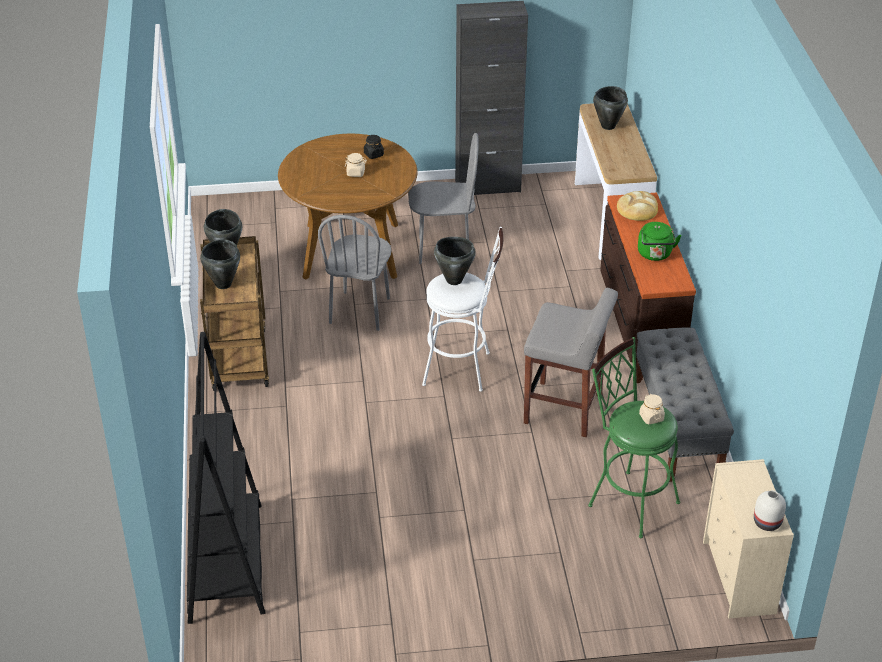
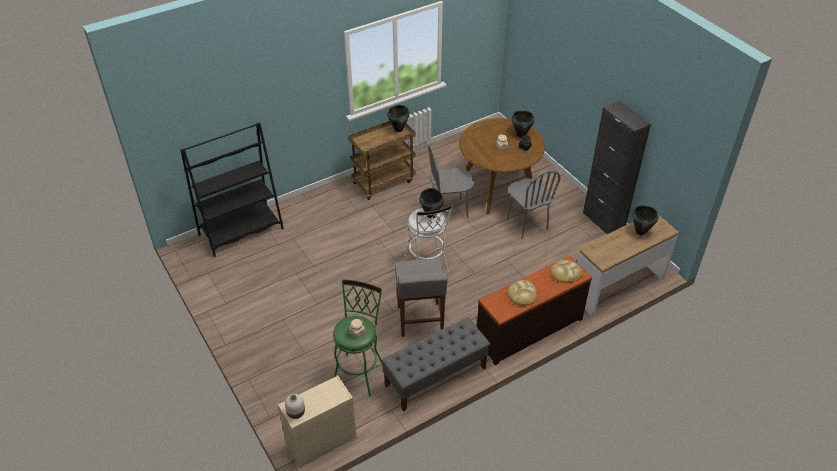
camera: 65 degrees right, 5 degrees up
black cooking pot [200,240,240,289] -> black cooking pot moved to [512,111,535,137]
green kettle [638,222,682,261] -> bread [508,280,537,306]

